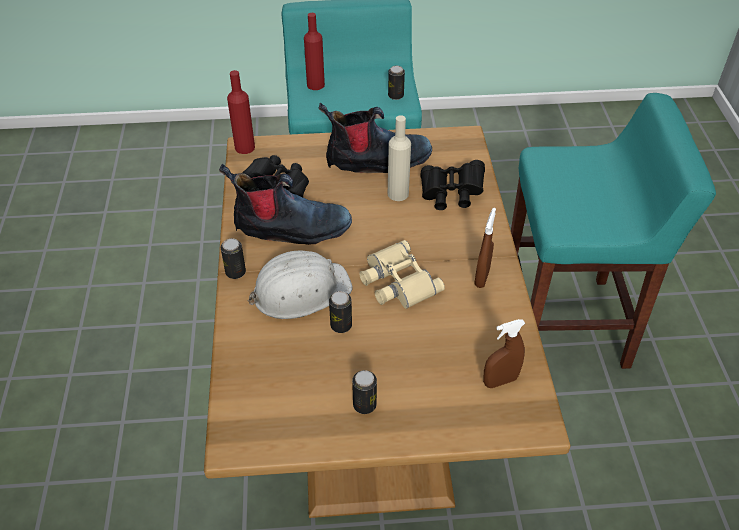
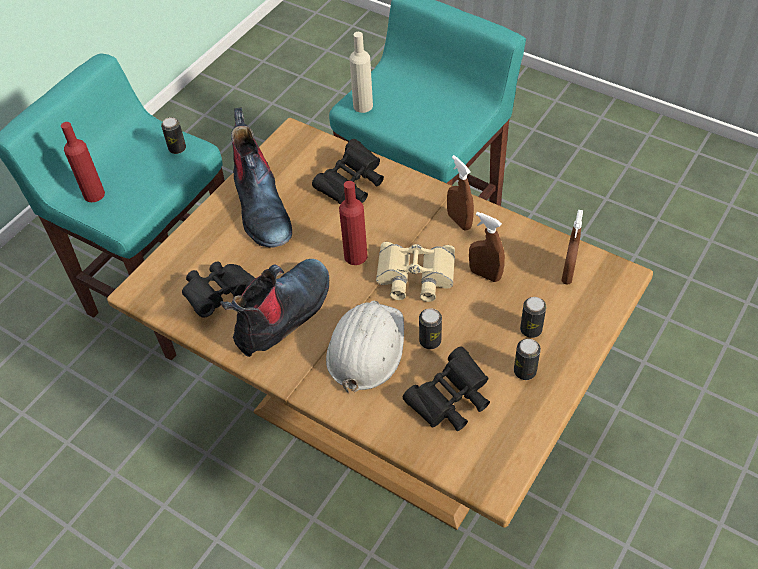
camera: 50 degrees left, 5 degrees up
can [220,238,246,279] -> can moved to [520,297,546,338]
red bottle [227,70,255,154] -> red bottle moved to [339,181,368,265]
boot [319,103,432,173] -> boot turned 135 degrees clockwise [231,108,292,248]
beige bottle [388,115,411,201] -> beige bottle moved to [349,32,373,113]
none -> black binoculars [403,346,490,431]
none -> brown spray bottle [469,212,505,282]

